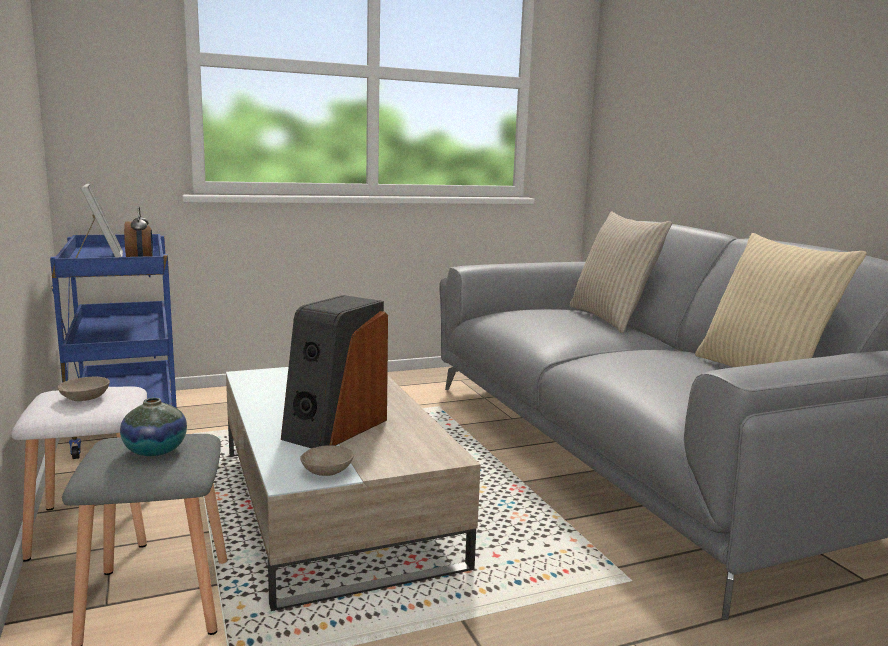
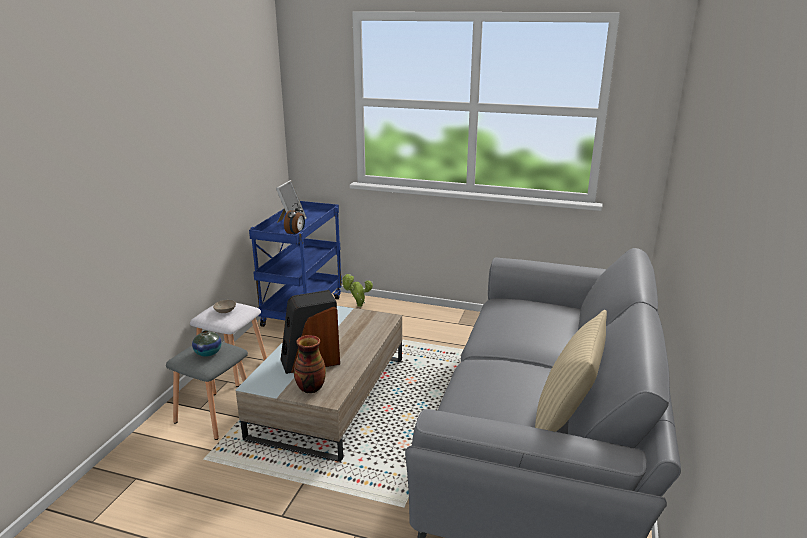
camera: 40 degrees right, 10 degrees up
beige bowl [300,446,354,476] -> none
beige pillow [569,212,672,333] -> none
none -> vase [294,335,326,393]
none -> potted plant [342,274,373,307]

